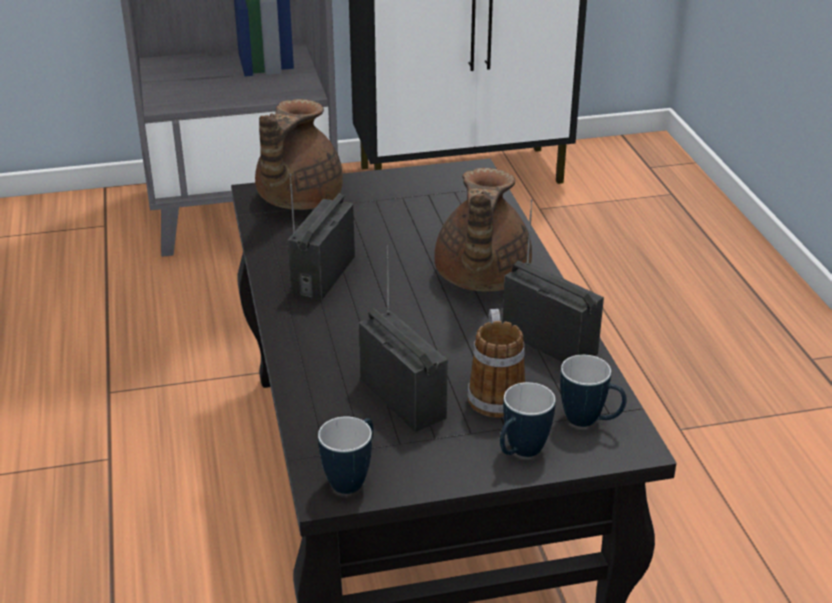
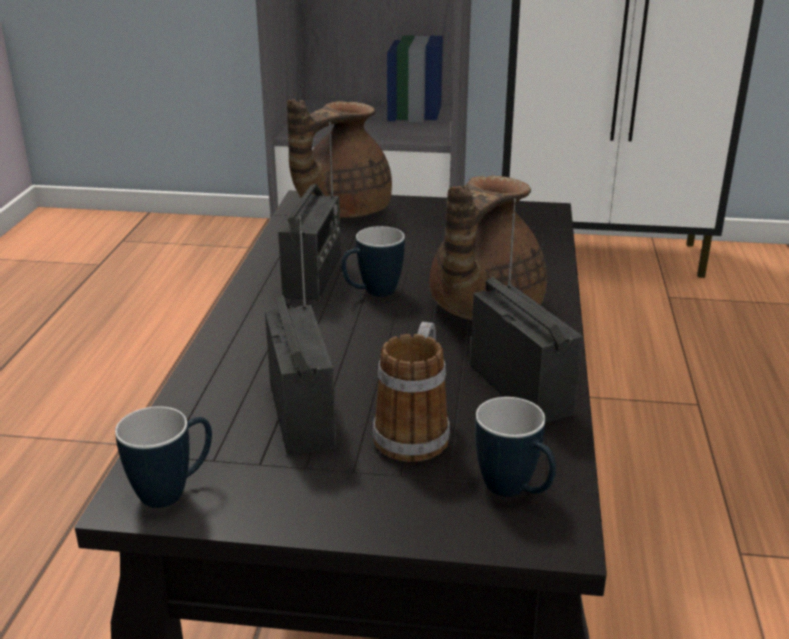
camera: 20 degrees right, 5 degrees down
radio [287,173,355,301] -> radio turned 150 degrees clockwise [278,122,341,301]
mug [500,382,555,457] -> mug moved to [341,226,405,297]

